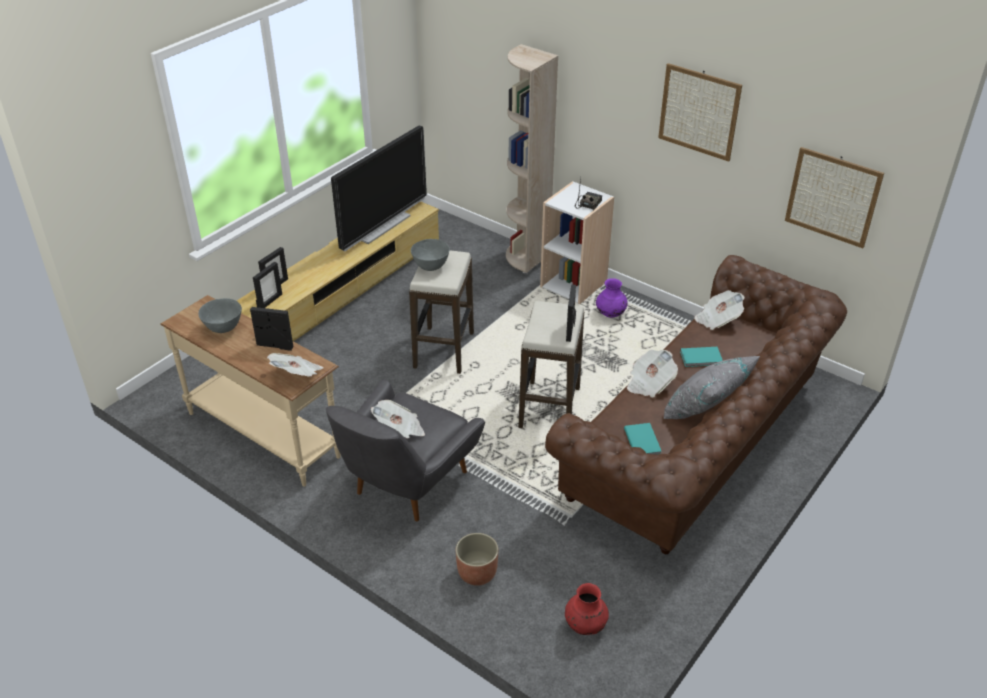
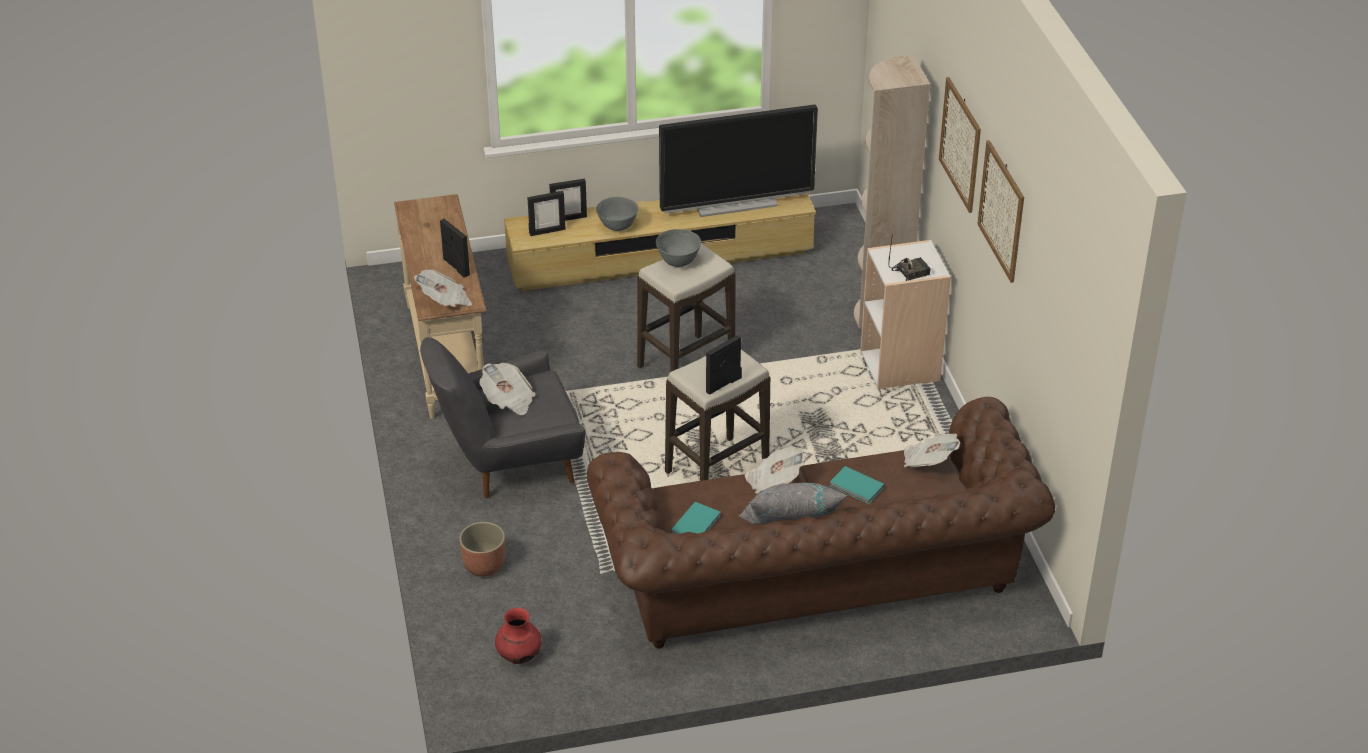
camera: 40 degrees right, 0 degrees up
grey bowl [198,298,242,333] -> grey bowl moved to [596,197,638,231]
purple vase [596,278,628,317] -> none
picture [785,147,884,248] -> picture moved to [939,77,981,213]

